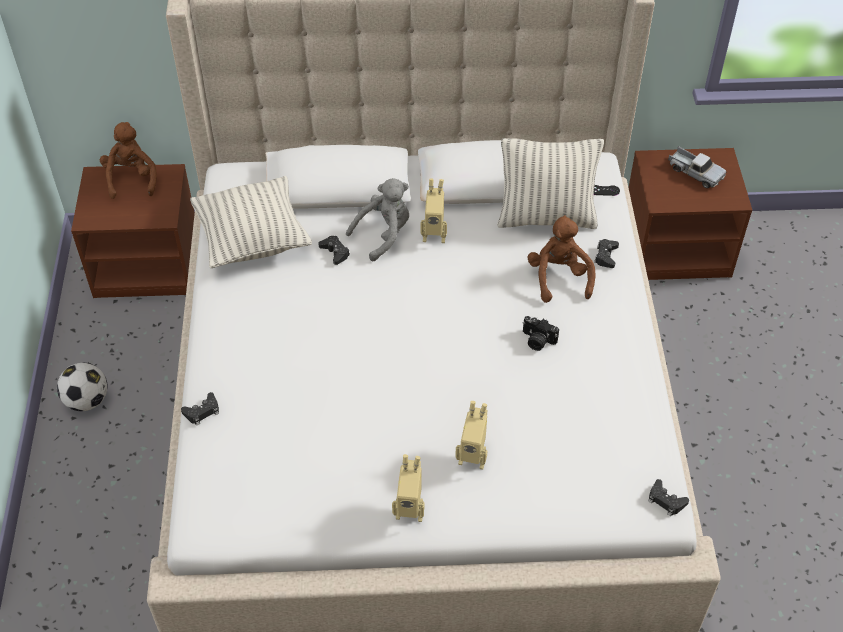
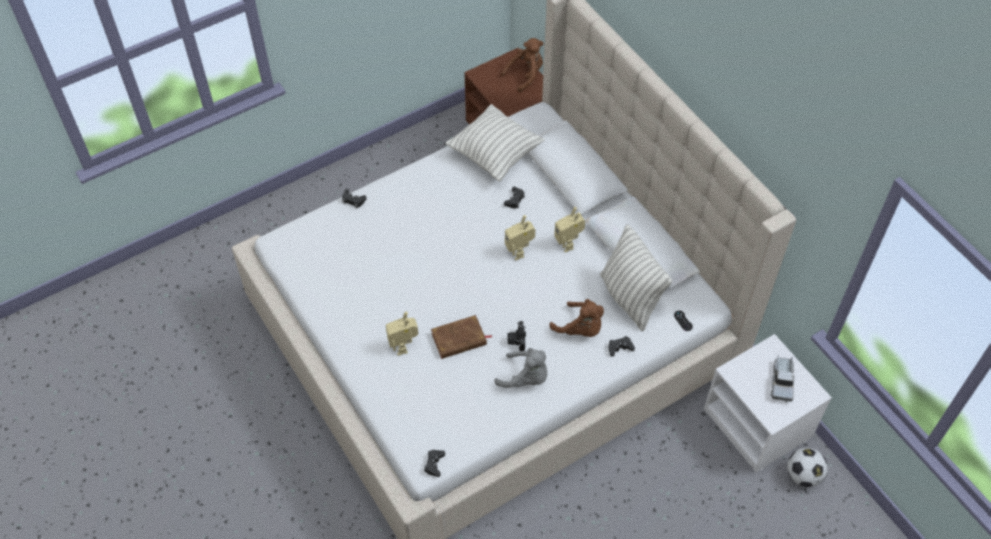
camera: 60 degrees right, 5 degrees up
football [57,362,108,411] -> football moved to [787,448,828,487]
grey plush toy [346,178,409,261] -> grey plush toy moved to [495,348,547,388]
toy robot [392,454,425,522] -> toy robot moved to [505,215,535,260]
brown plush toy [528,215,595,303] -> brown plush toy turned 75 degrees clockwise [549,299,604,337]
brown nightstand [629,148,752,280] -> white nightstand [704,334,832,472]
none -> brown book [431,315,492,359]

